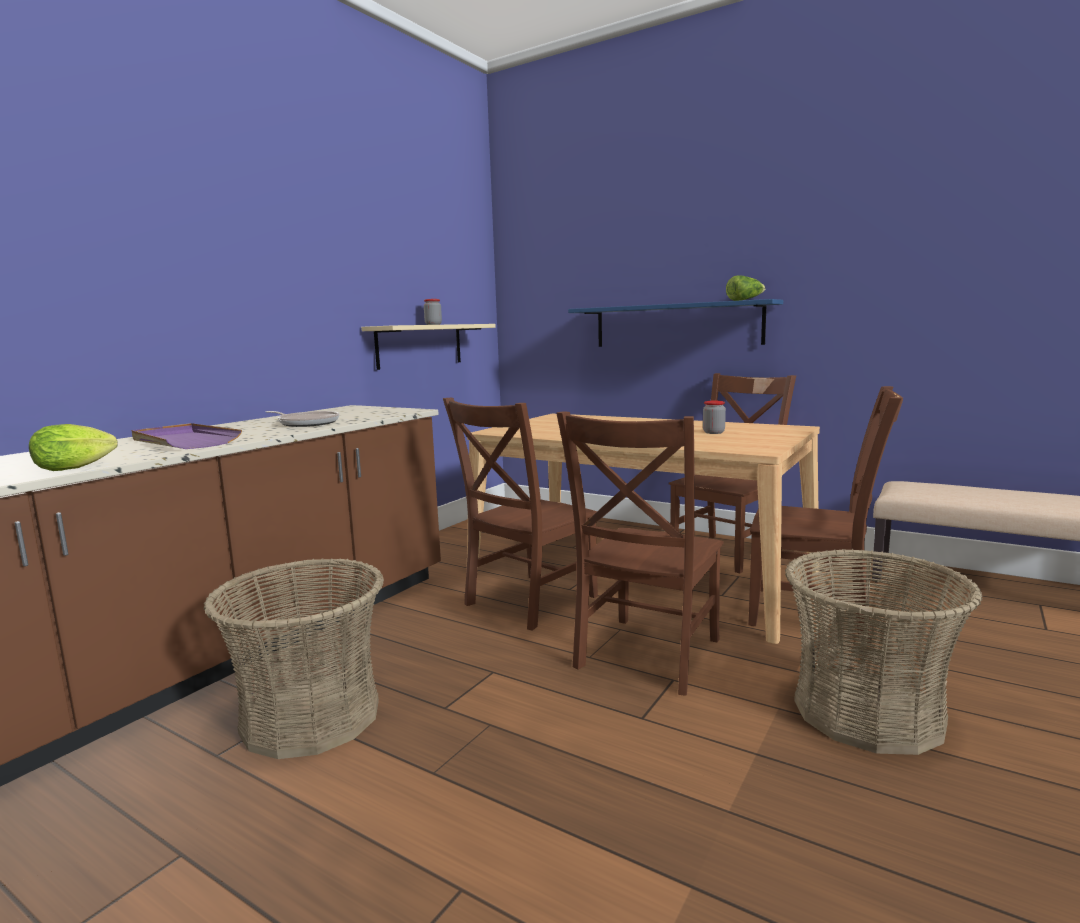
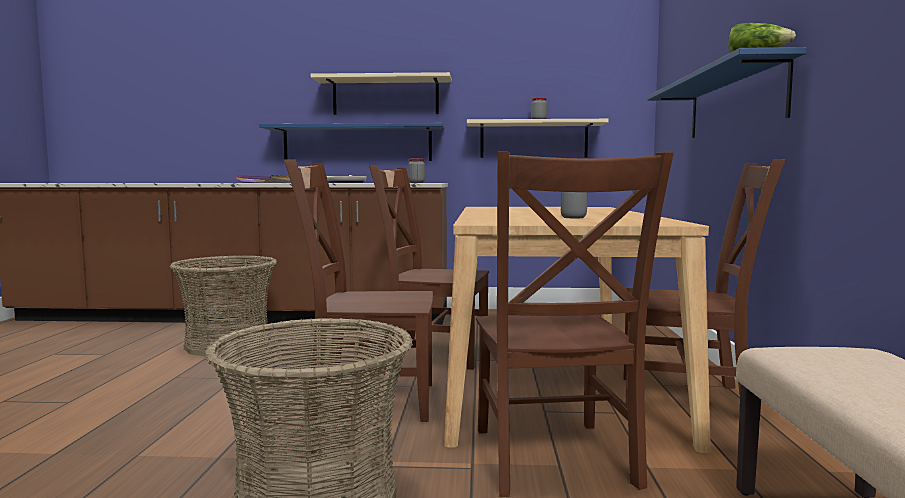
camera: 60 degrees right, 5 degrees down
lettuce [29,424,118,471] -> none
none -> blue shelf [259,123,445,161]
none -> beige shelf [311,72,452,115]
none -> jar [408,158,425,183]

